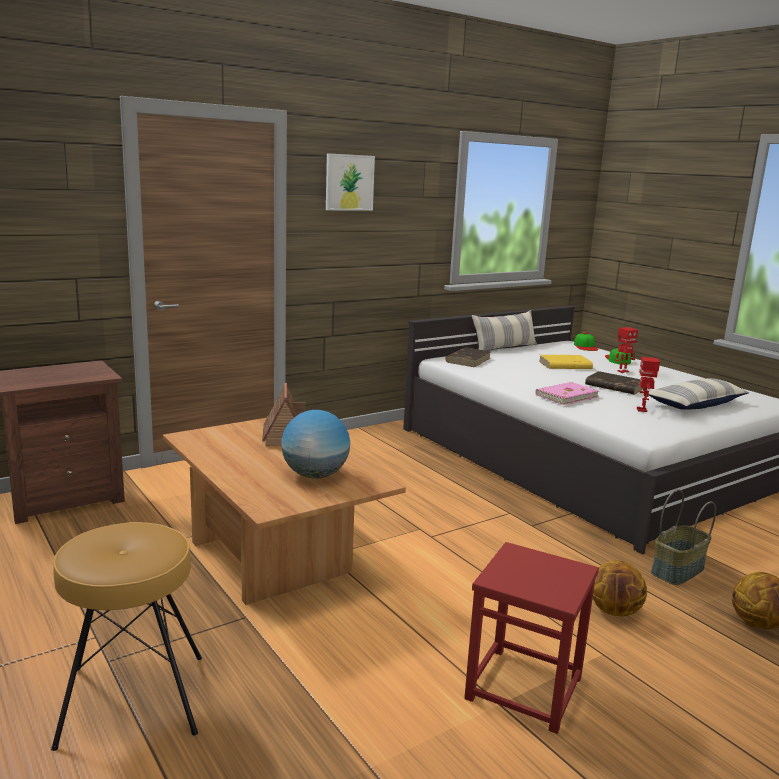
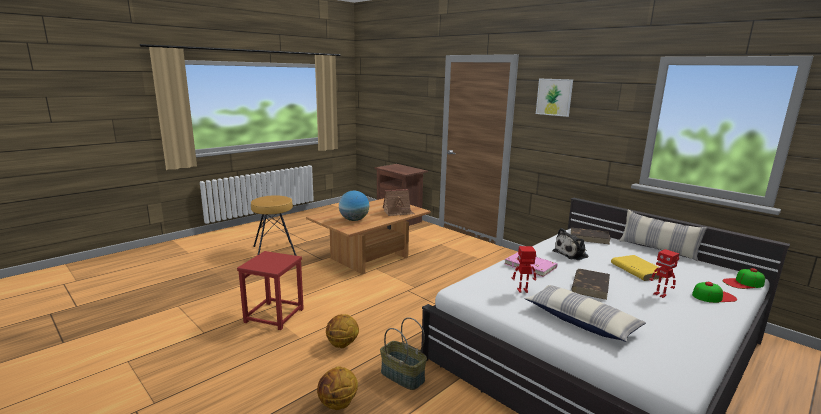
camera: 80 degrees right, 0 degrees up
none -> plush toy [553,228,588,260]

